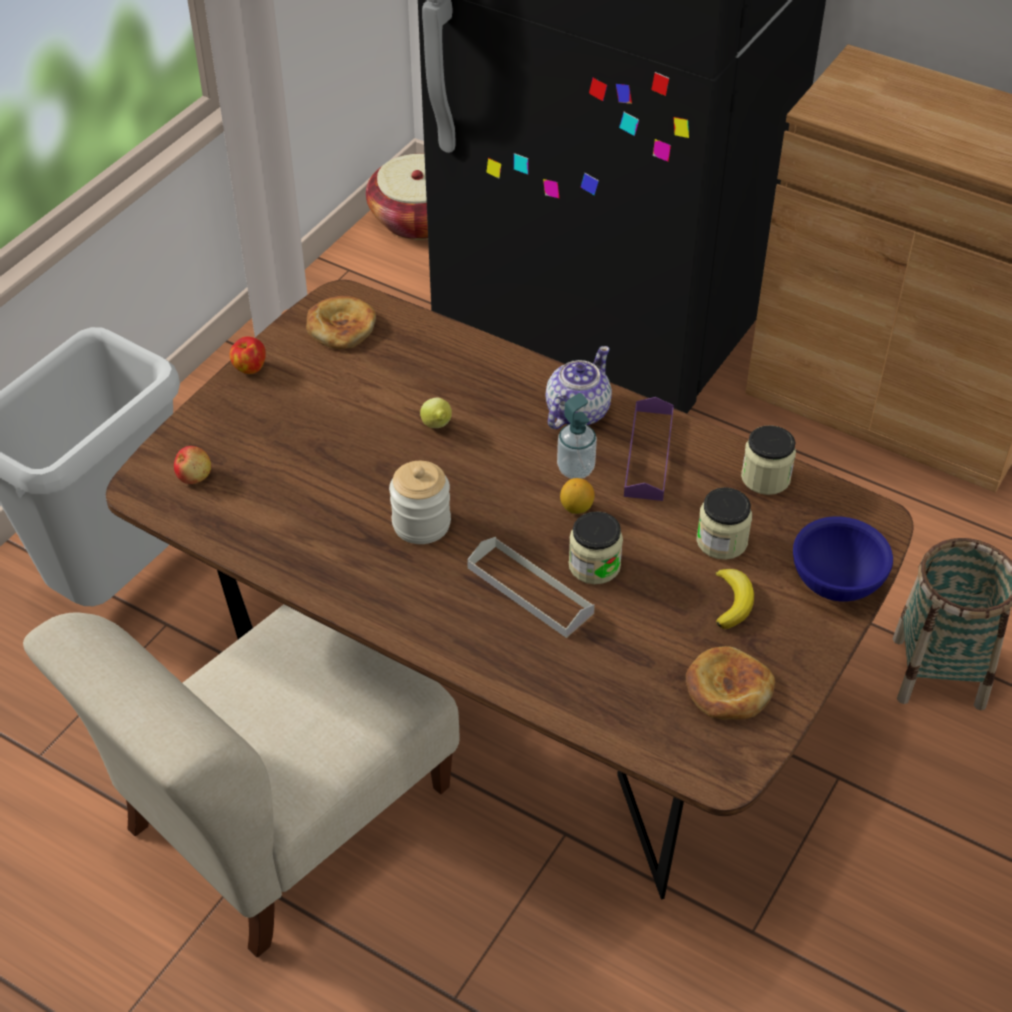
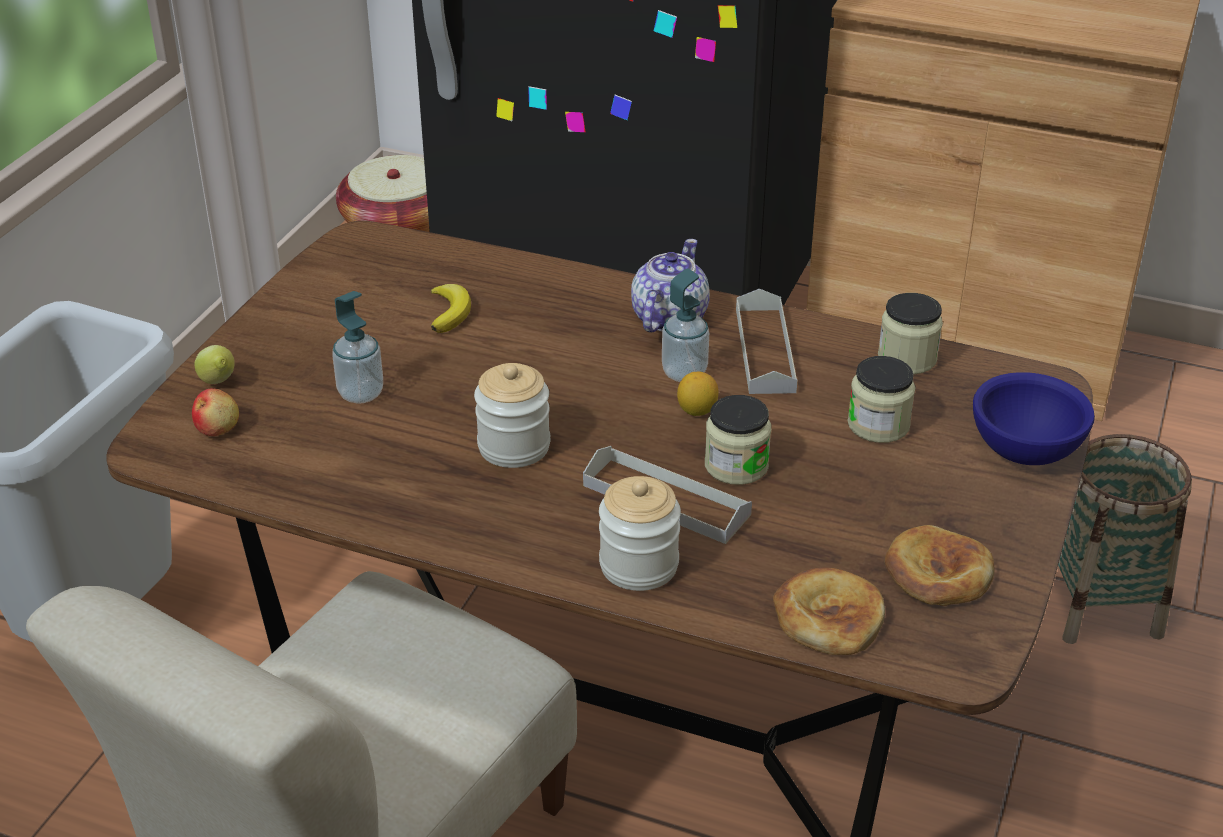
camera: 10 degrees left, 10 degrees down
apple [230,337,266,374] -> none
bread [306,296,376,349] -> bread moved to [773,567,885,655]
lemon [420,397,452,428] -> lemon moved to [195,345,234,384]
purple tray [624,397,674,501] -> grey tray [736,289,797,394]
banana [715,569,754,629] -> banana moved to [431,284,471,333]
none -> soap dispenser [332,291,383,404]
none -> jar [599,476,681,591]

